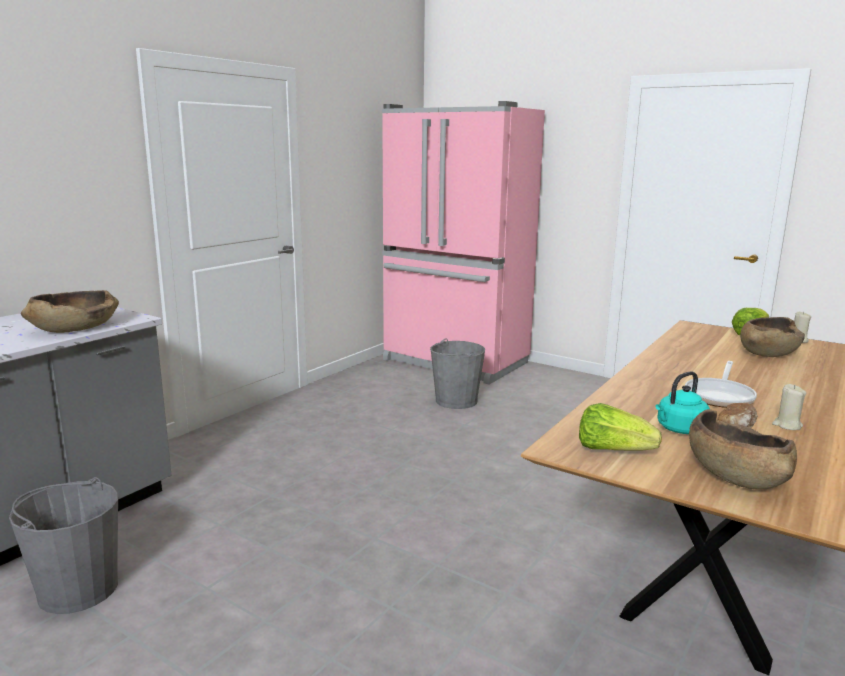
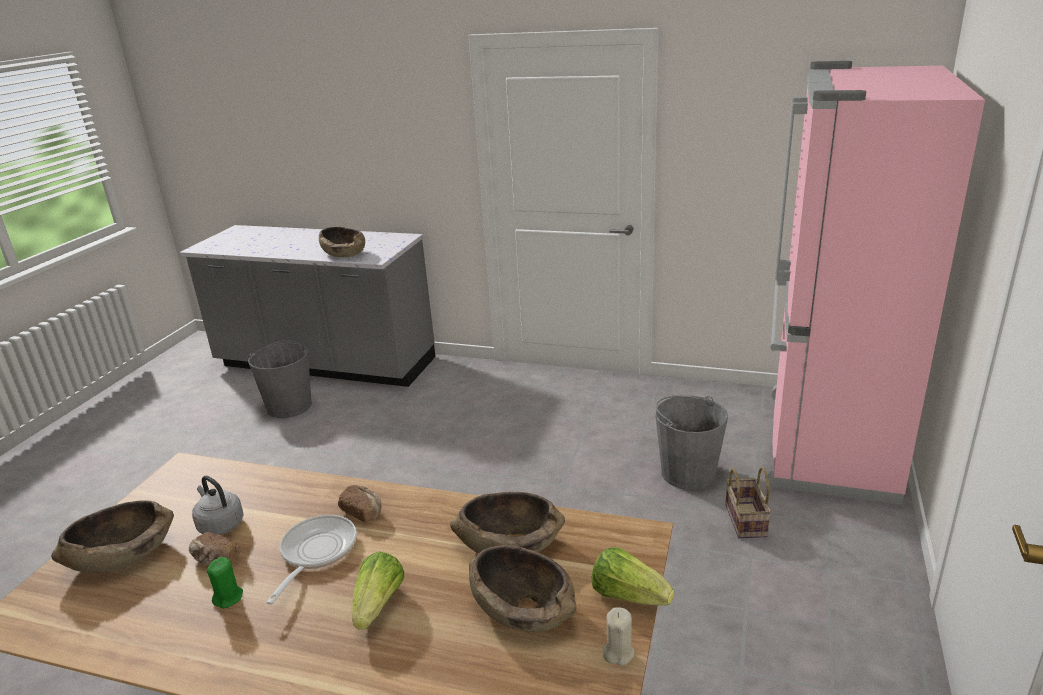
camera: 75 degrees right, 10 degrees up
lettuce [579,403,662,451] -> lettuce moved to [352,551,404,630]
turquoise kettle [655,371,710,434] -> grey kettle [192,476,244,535]
frying pan [685,361,757,408] -> frying pan turned 90 degrees clockwise [266,515,357,605]
beige candle [772,384,806,430] -> green candle [207,557,243,608]
none -> bread [338,485,382,522]
none -> brown bowl [450,492,565,553]
none -> basket [725,467,771,539]

